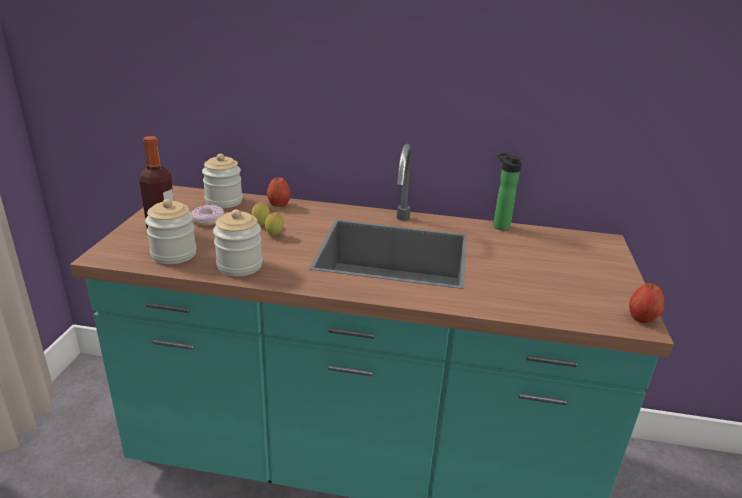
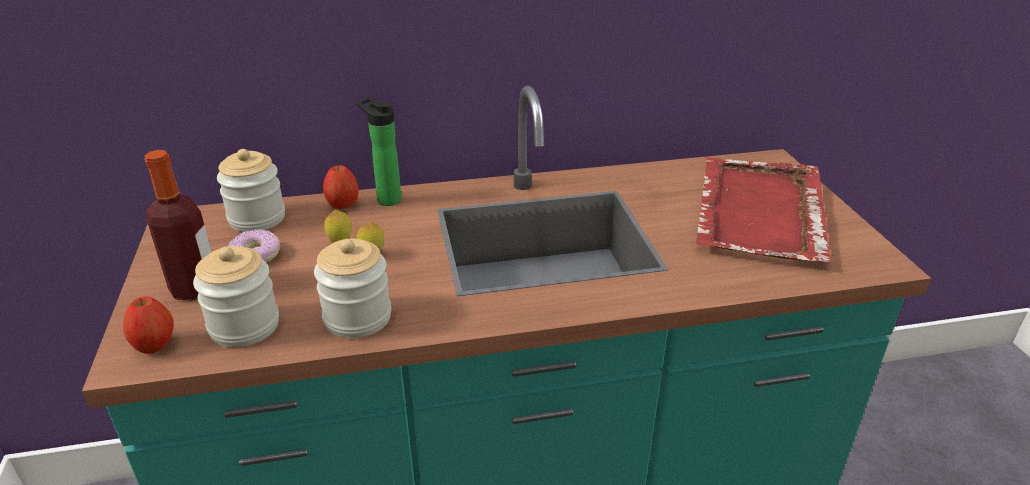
camera: 20 degrees left, 5 degrees up
bottle [493,153,521,230] -> bottle moved to [358,97,402,206]
apple [629,283,664,323] -> apple moved to [123,296,174,354]
none -> red tray [696,157,831,262]

